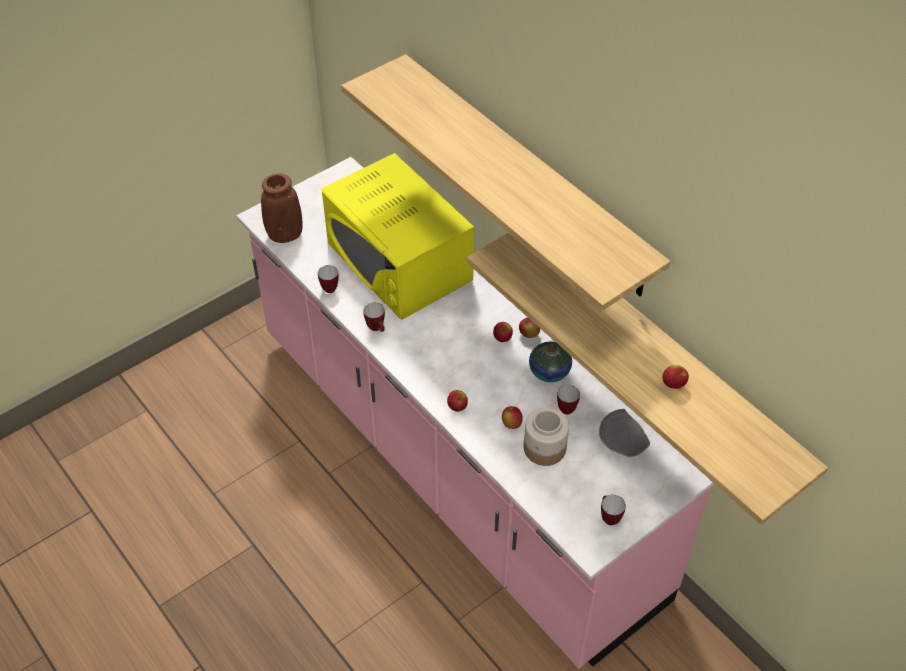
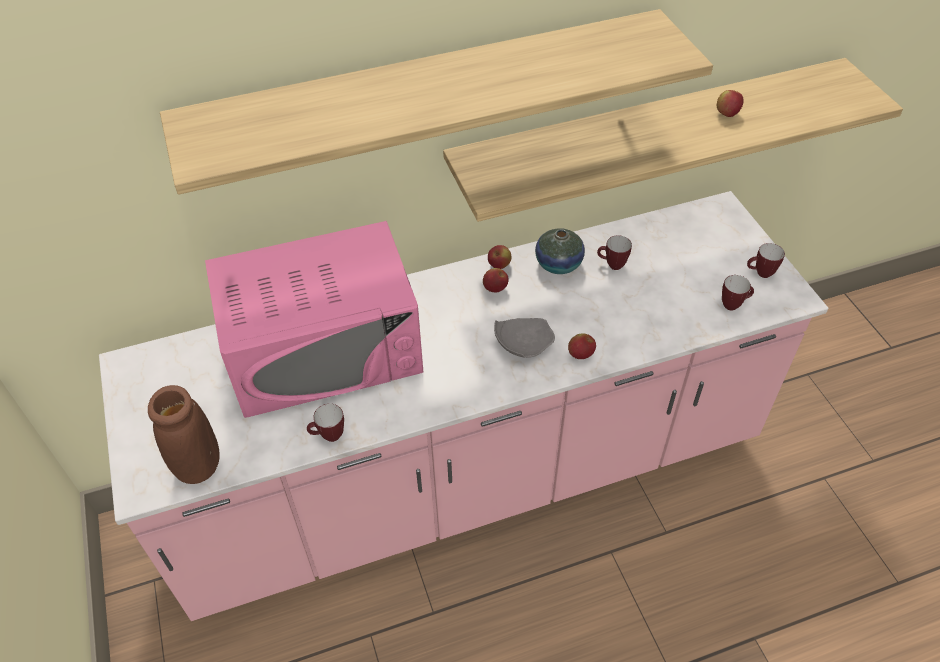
camera: 70 degrees left, 0 degrees up
yellow microwave [322,153,474,320] -> pink microwave [205,221,423,418]
mug [363,303,385,332] -> mug moved to [722,275,754,310]
apple [502,406,523,429] -> none
jar [524,408,569,466] -> none
grey plate [599,409,650,457] -> grey plate moved to [494,318,555,358]

